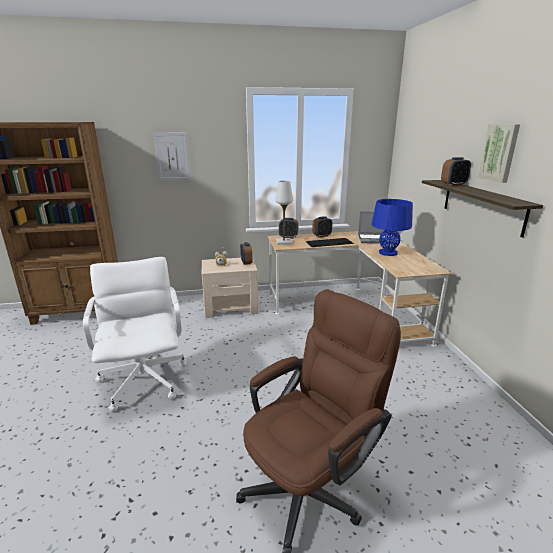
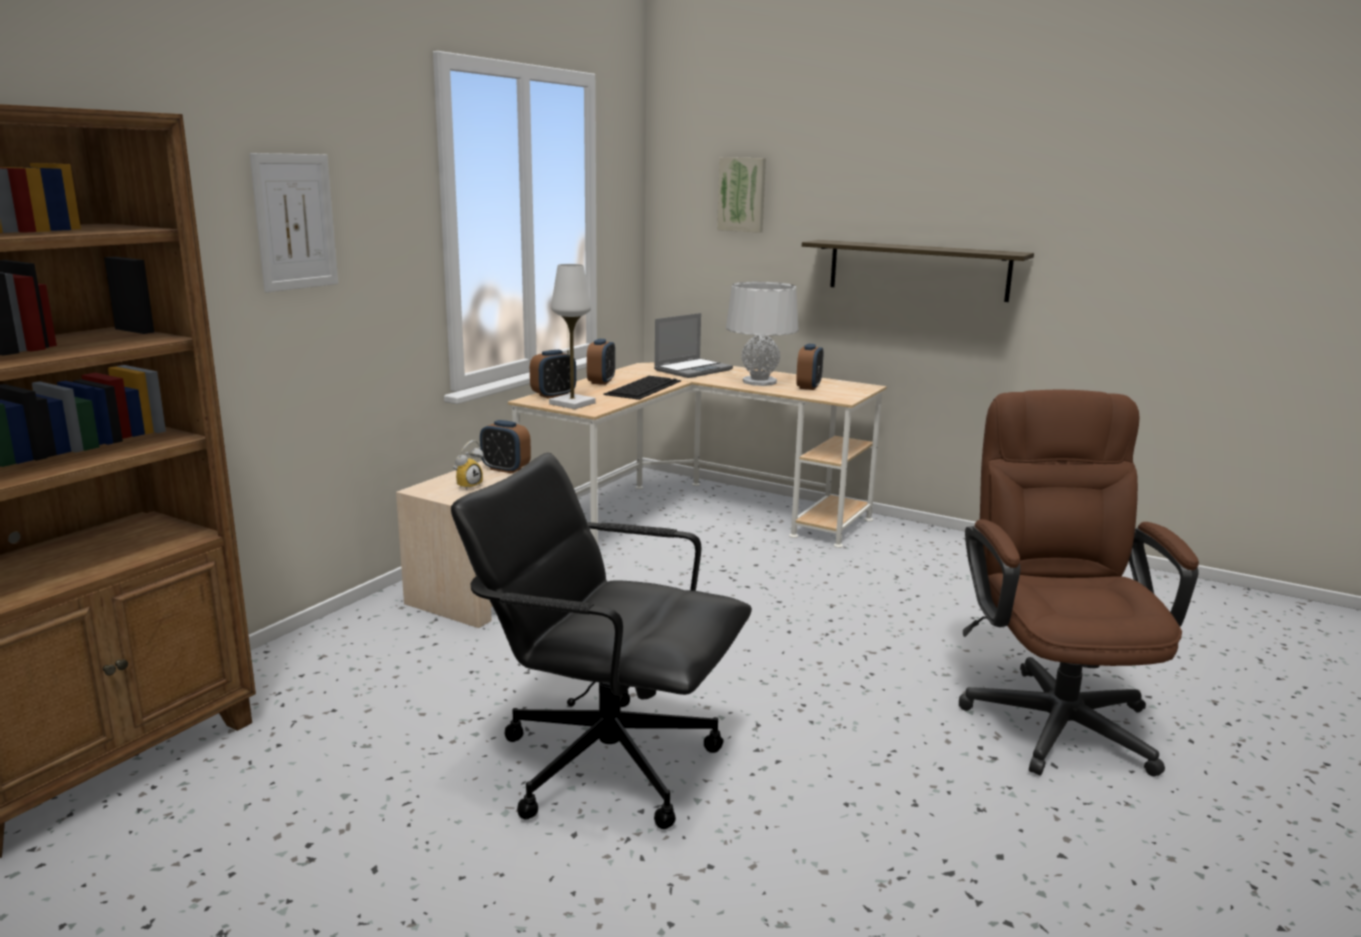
camera: 50 degrees left, 5 degrees down
white office chair [83,257,187,411] -> black office chair [451,453,752,829]
blue table lamp [372,199,413,256] -> grey table lamp [726,282,799,386]
alarm clock [441,157,471,186] -> alarm clock moved to [796,344,823,390]
picture [478,124,520,183] -> picture moved to [717,157,766,233]

